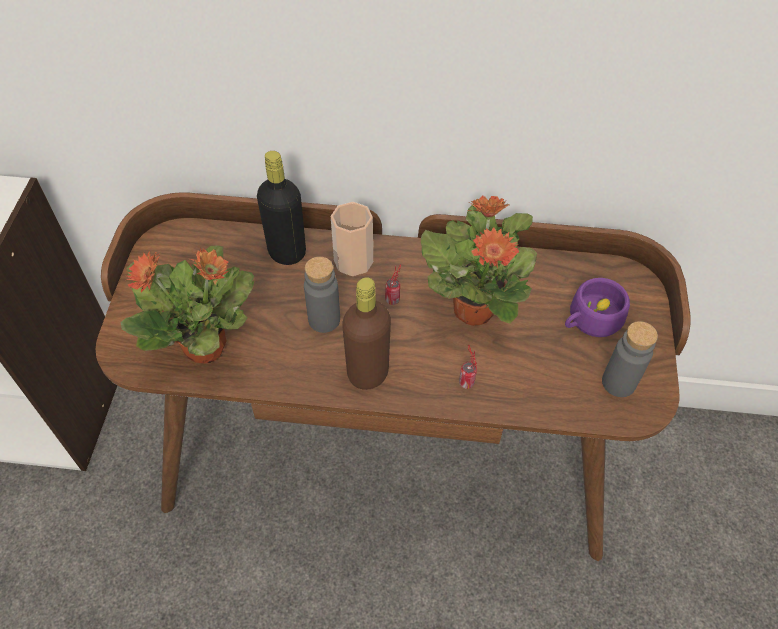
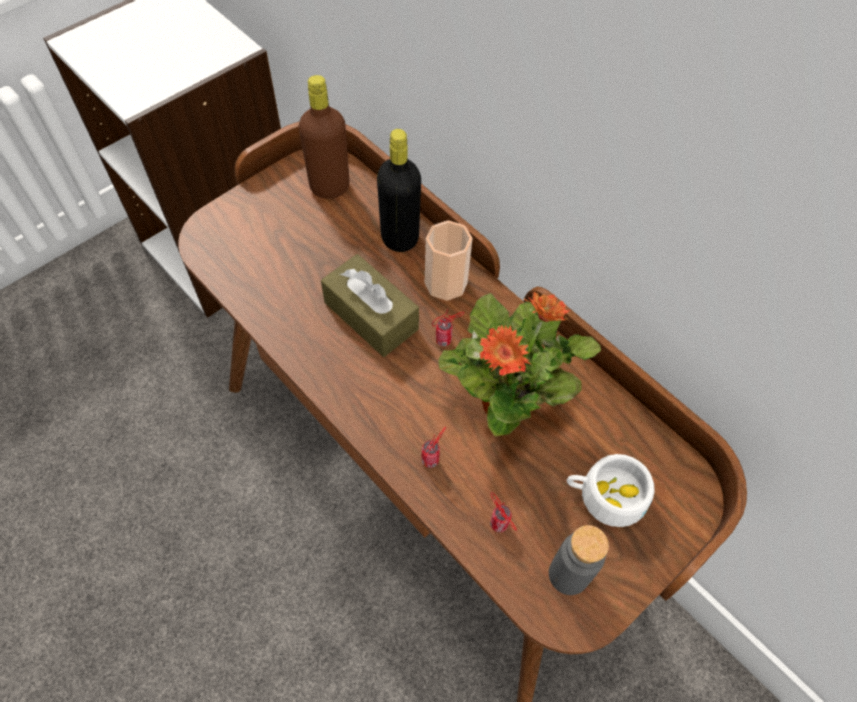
camera: 40 degrees right, 5 degrees up
potted plant [121,245,255,364] -> none
grey bottle [304,257,340,333] -> brown tissue box [321,254,419,357]
brown bottle [342,277,391,390] -> brown bottle moved to [299,75,350,199]
purple cup [565,278,630,337] -> white cup [567,454,655,527]
none -> can [490,492,517,532]

